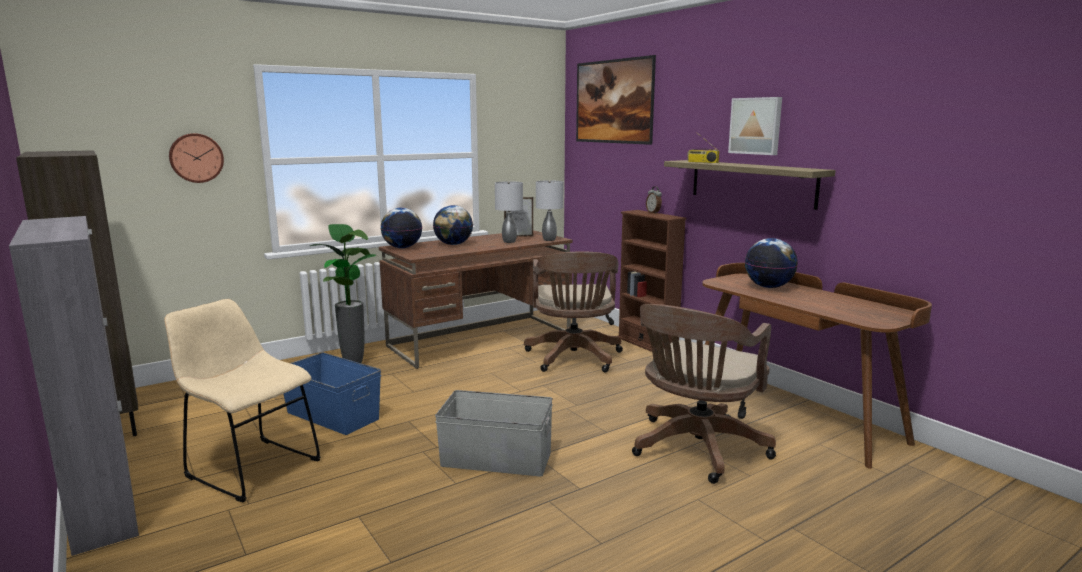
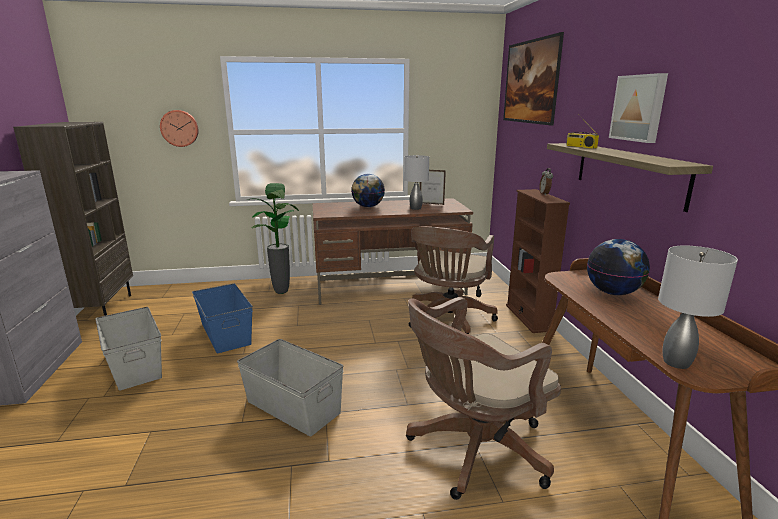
camera: 25 degrees right, 5 degrees up
beige chair [164,299,321,502] -> grey storage box [96,307,162,391]
globe [381,207,422,248] -> none
grey table lamp [536,180,563,241] -> grey table lamp moved to [658,245,738,369]

